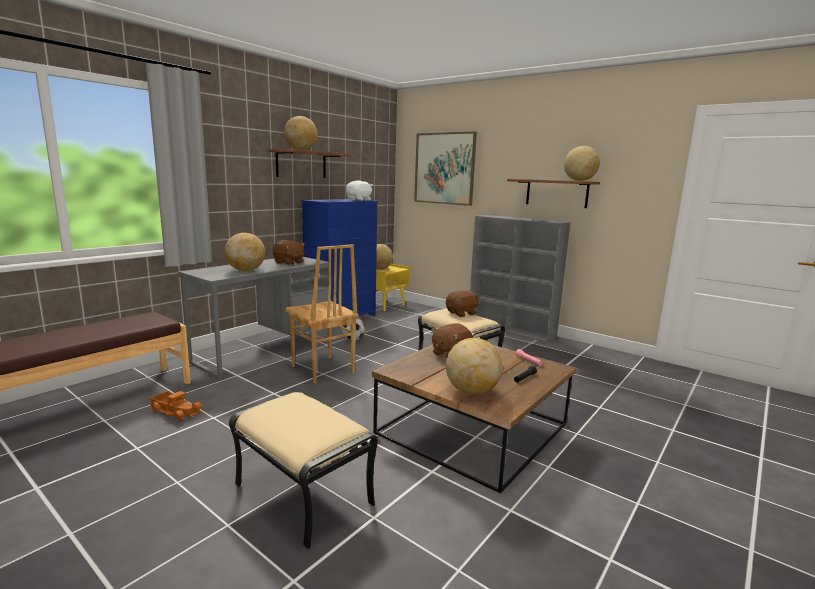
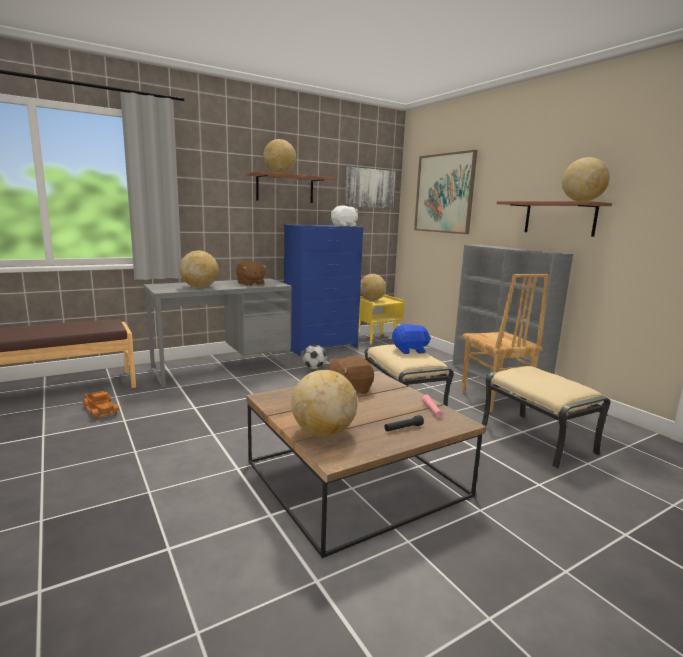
camera: 20 degrees right, 0 degrees up
beige ottoman [229,392,378,550] -> beige ottoman moved to [482,366,610,469]
brown chair [285,244,359,384] -> brown chair moved to [461,274,548,412]
brown plush toy [446,290,479,317] -> blue plush toy [392,324,431,354]
none -> picture [345,167,395,209]

